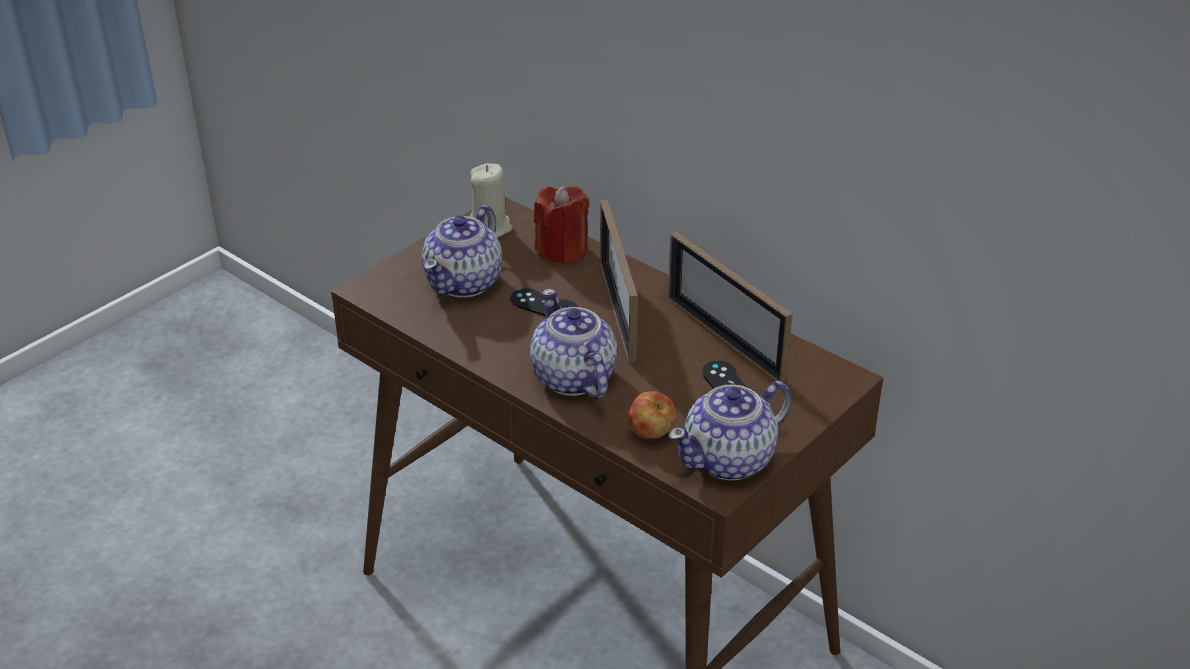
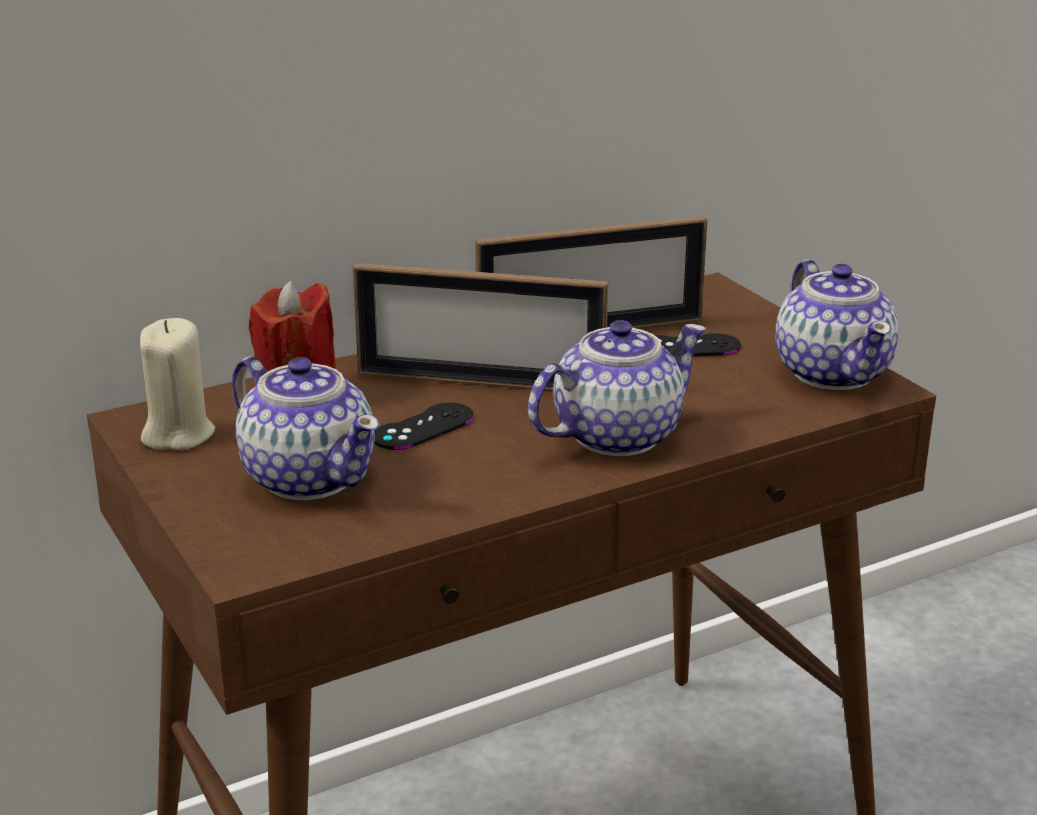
camera: 70 degrees left, 10 degrees down
teapot [530,289,617,399] -> teapot turned 150 degrees clockwise [528,320,706,456]
apple [627,391,676,439] -> none

